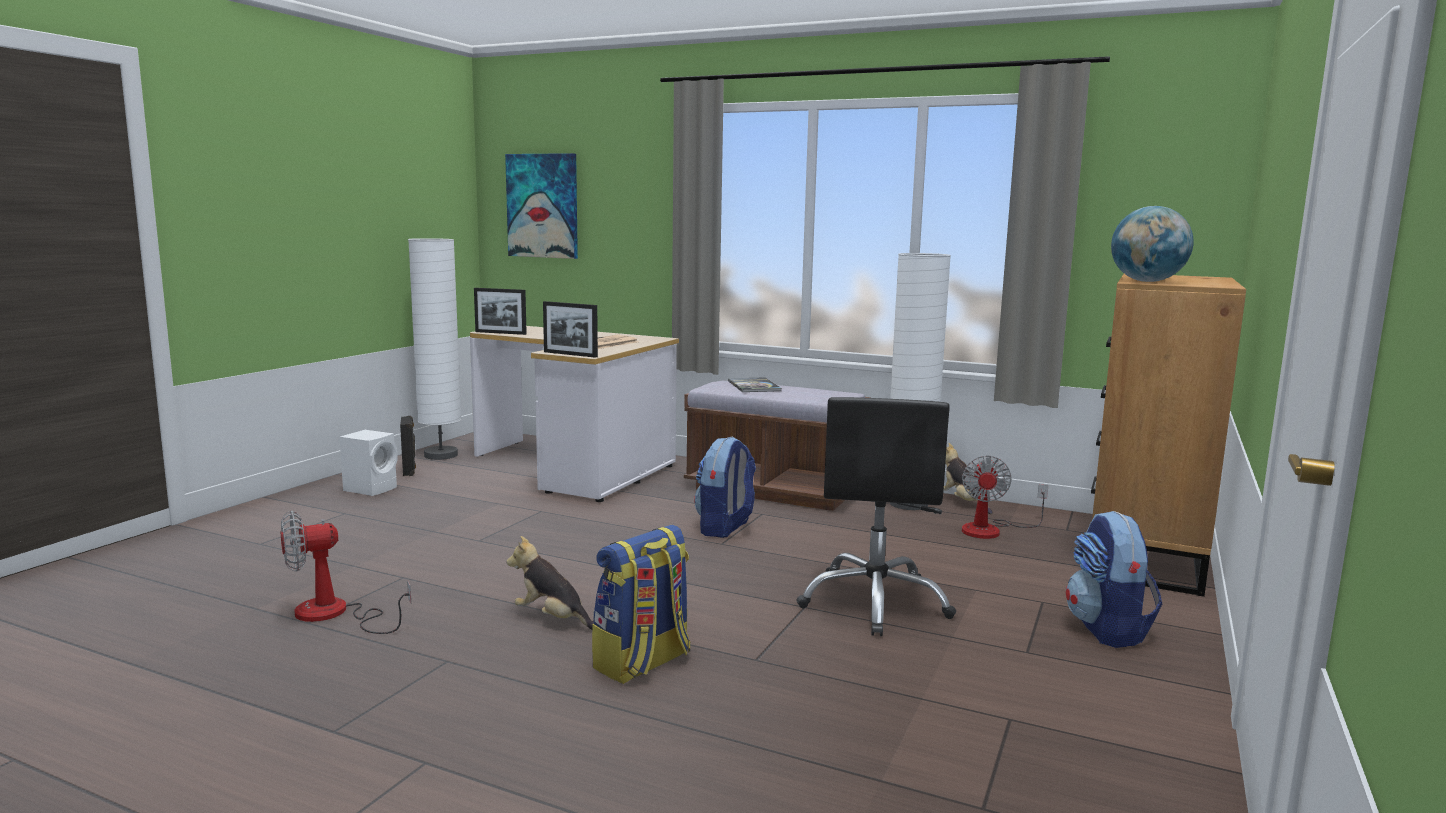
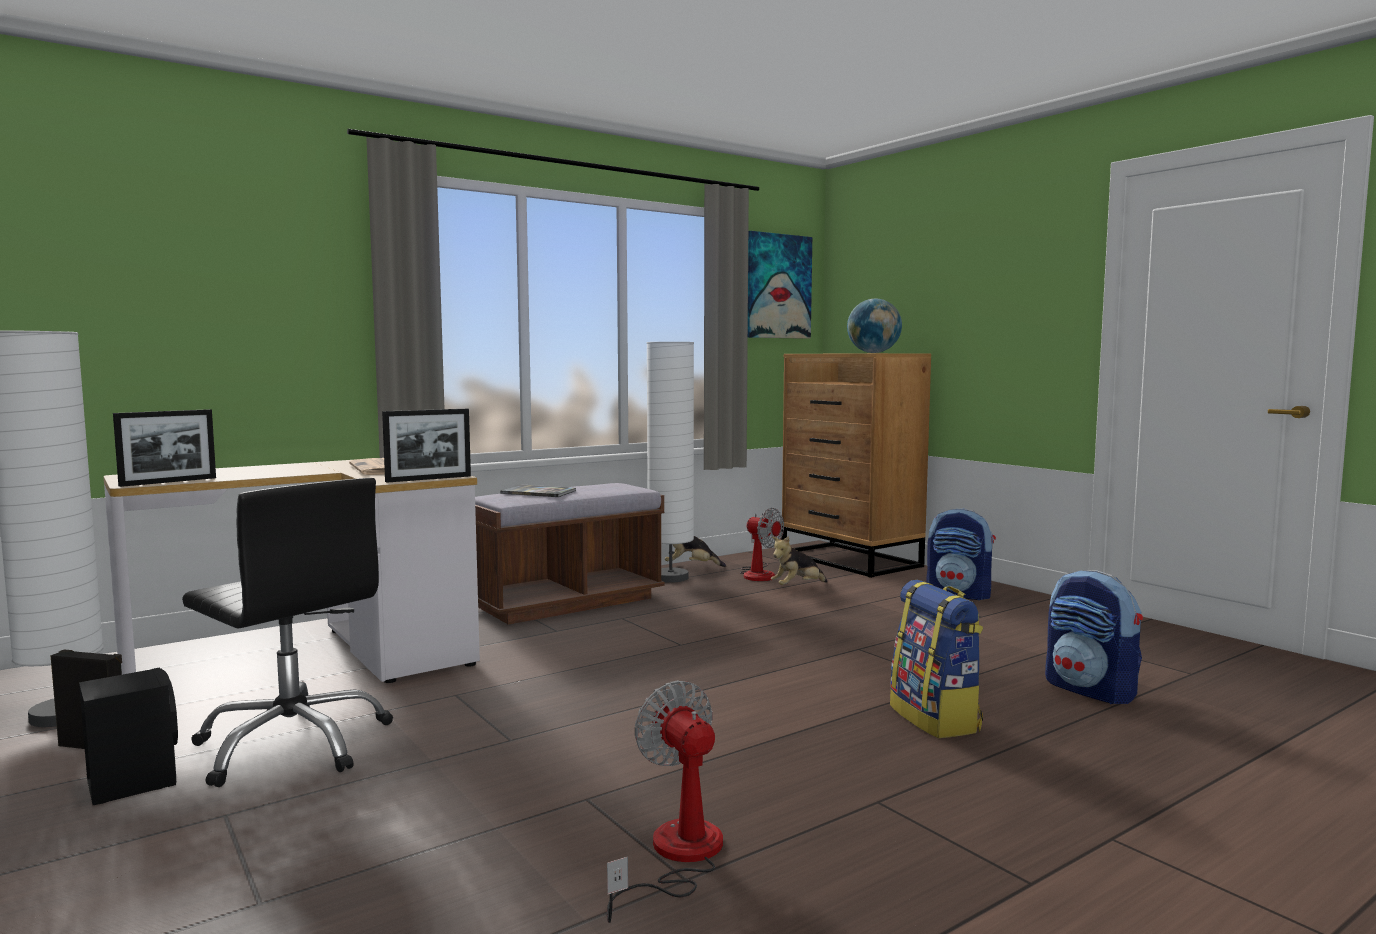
camera: 60 degrees left, 5 degrees down
fan [281,511,411,634] -> fan turned 150 degrees clockwise [607,680,723,923]
white speaker [339,430,398,496] -> black speaker [79,668,178,805]
picture [505,153,578,259] -> picture moved to [748,231,812,339]
plush toy [506,536,594,629] -> plush toy moved to [771,536,828,585]
backpack [694,436,756,538] -> backpack moved to [1045,570,1143,704]
black office chair [796,397,956,636] -> black office chair moved to [182,478,393,787]

